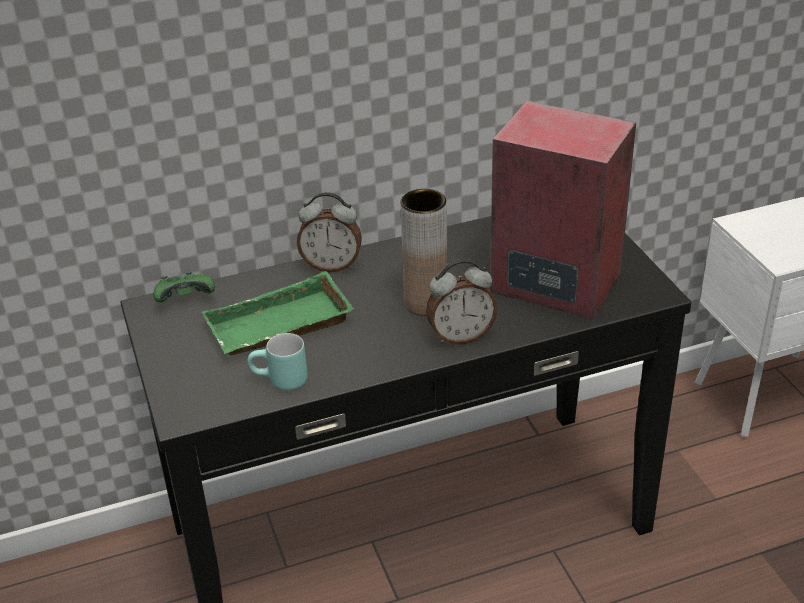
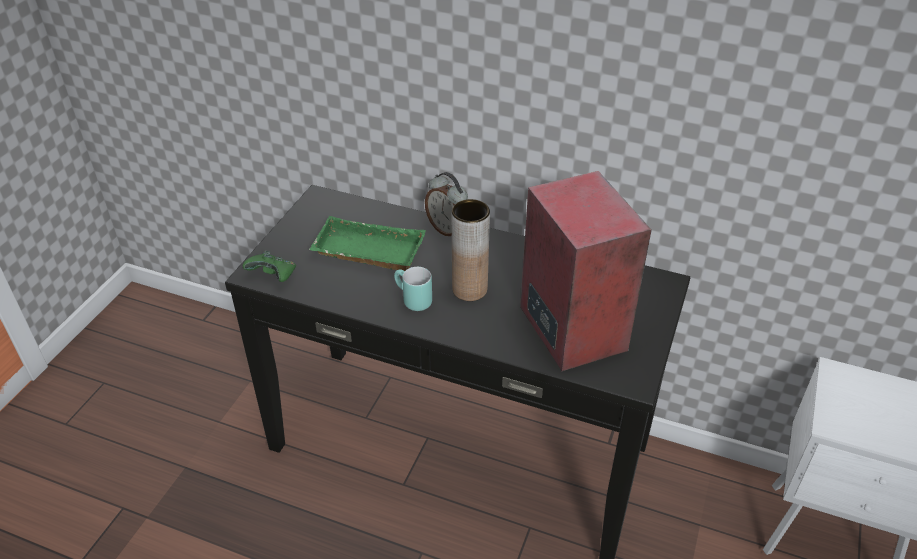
camera: 40 degrees right, 5 degrees up
green game controller [154,271,215,303] -> green game controller moved to [243,251,296,282]
turquoise mug [248,333,308,391] -> turquoise mug moved to [394,267,432,311]
alarm clock [426,259,498,345] -> none

